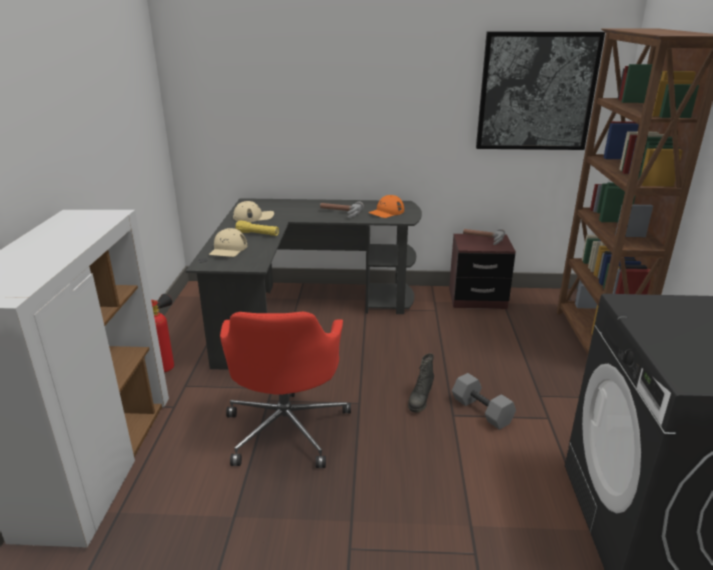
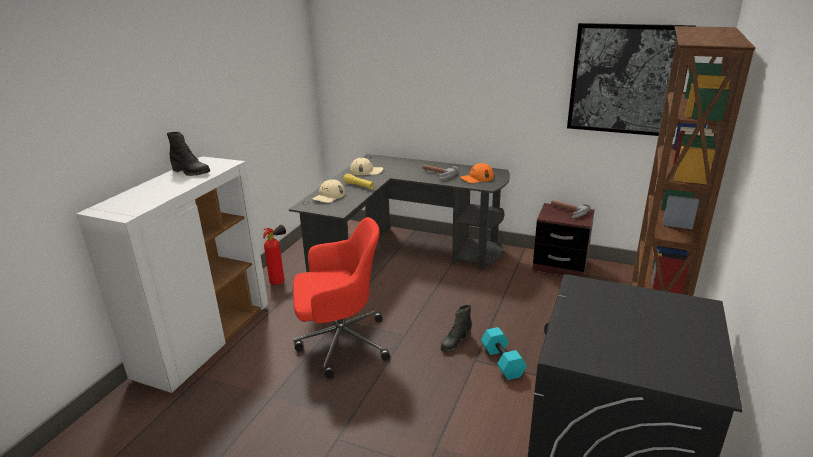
camera: 20 degrees right, 0 degrees up
red office chair [220,312,351,468] -> red office chair turned 120 degrees counterclockwise [293,217,390,378]
grey dumbbell [452,373,516,430] -> turquoise dumbbell [481,327,527,380]
none -> black boot [167,132,210,176]

